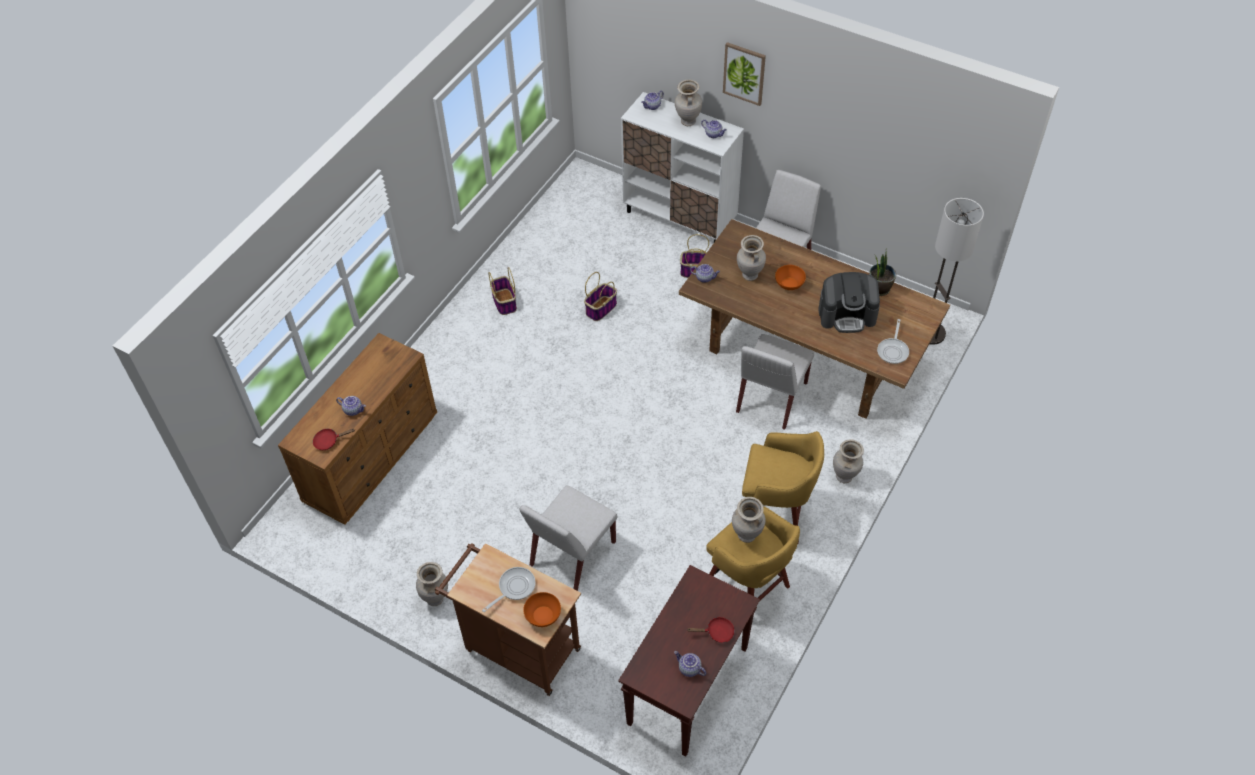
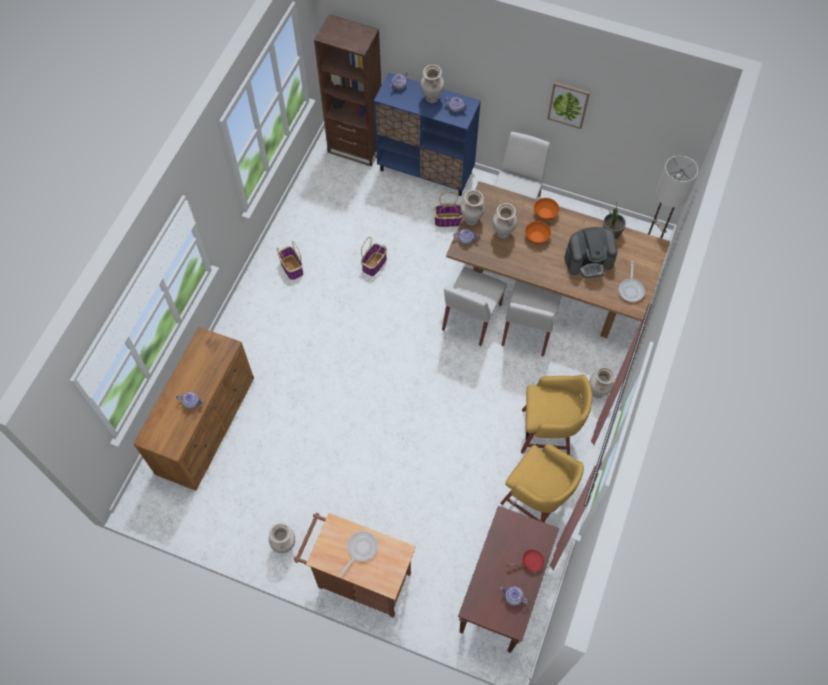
camera: 10 degrees left, 10 degrees up
red frying pan [313,429,355,450] -> none
white chair [519,485,617,591] -> white chair moved to [442,267,507,346]
orange bowl [523,592,561,627] -> orange bowl moved to [534,198,559,220]
white cabinet [621,92,744,242] -> blue cabinet [374,73,481,196]
picture [723,42,766,106] -> picture moved to [547,82,590,129]
beige vase [732,497,766,543] -> beige vase moved to [461,190,485,225]
none -> brown bookcase [314,14,381,166]

